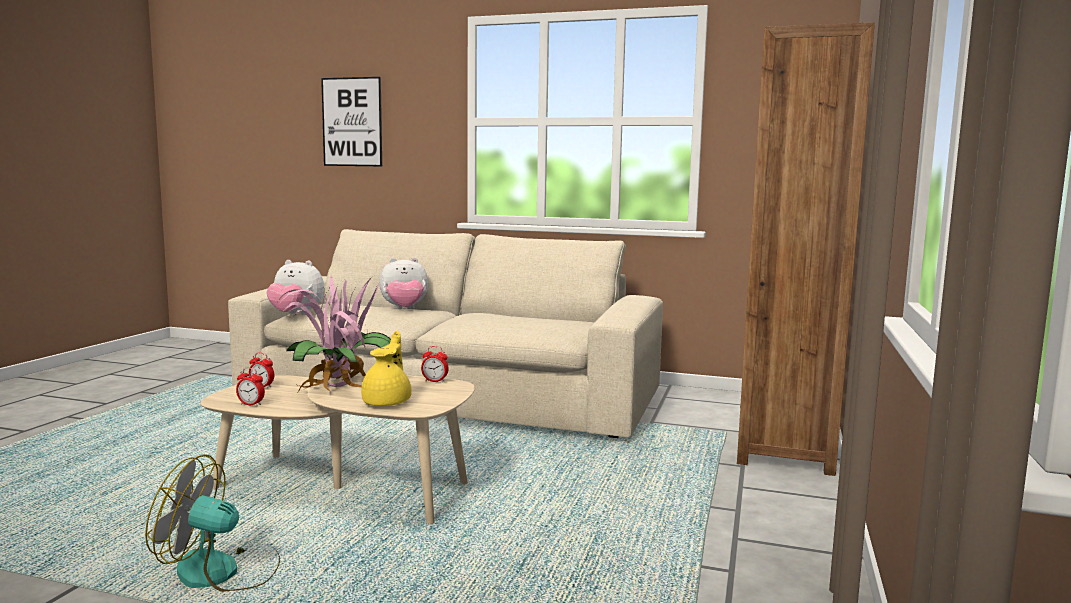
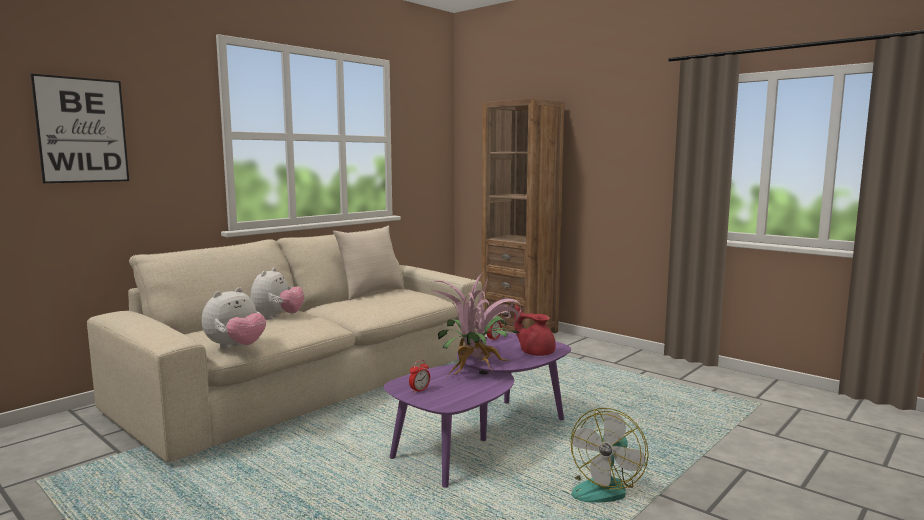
camera: 65 degrees left, 0 degrees up
beige coffee table [200,375,475,524] -> purple coffee table [384,333,571,488]
alarm clock [236,367,265,406] -> none
yellow teapot [361,331,412,406] -> red teapot [514,305,556,356]
none -> beige pillow [333,225,405,300]

